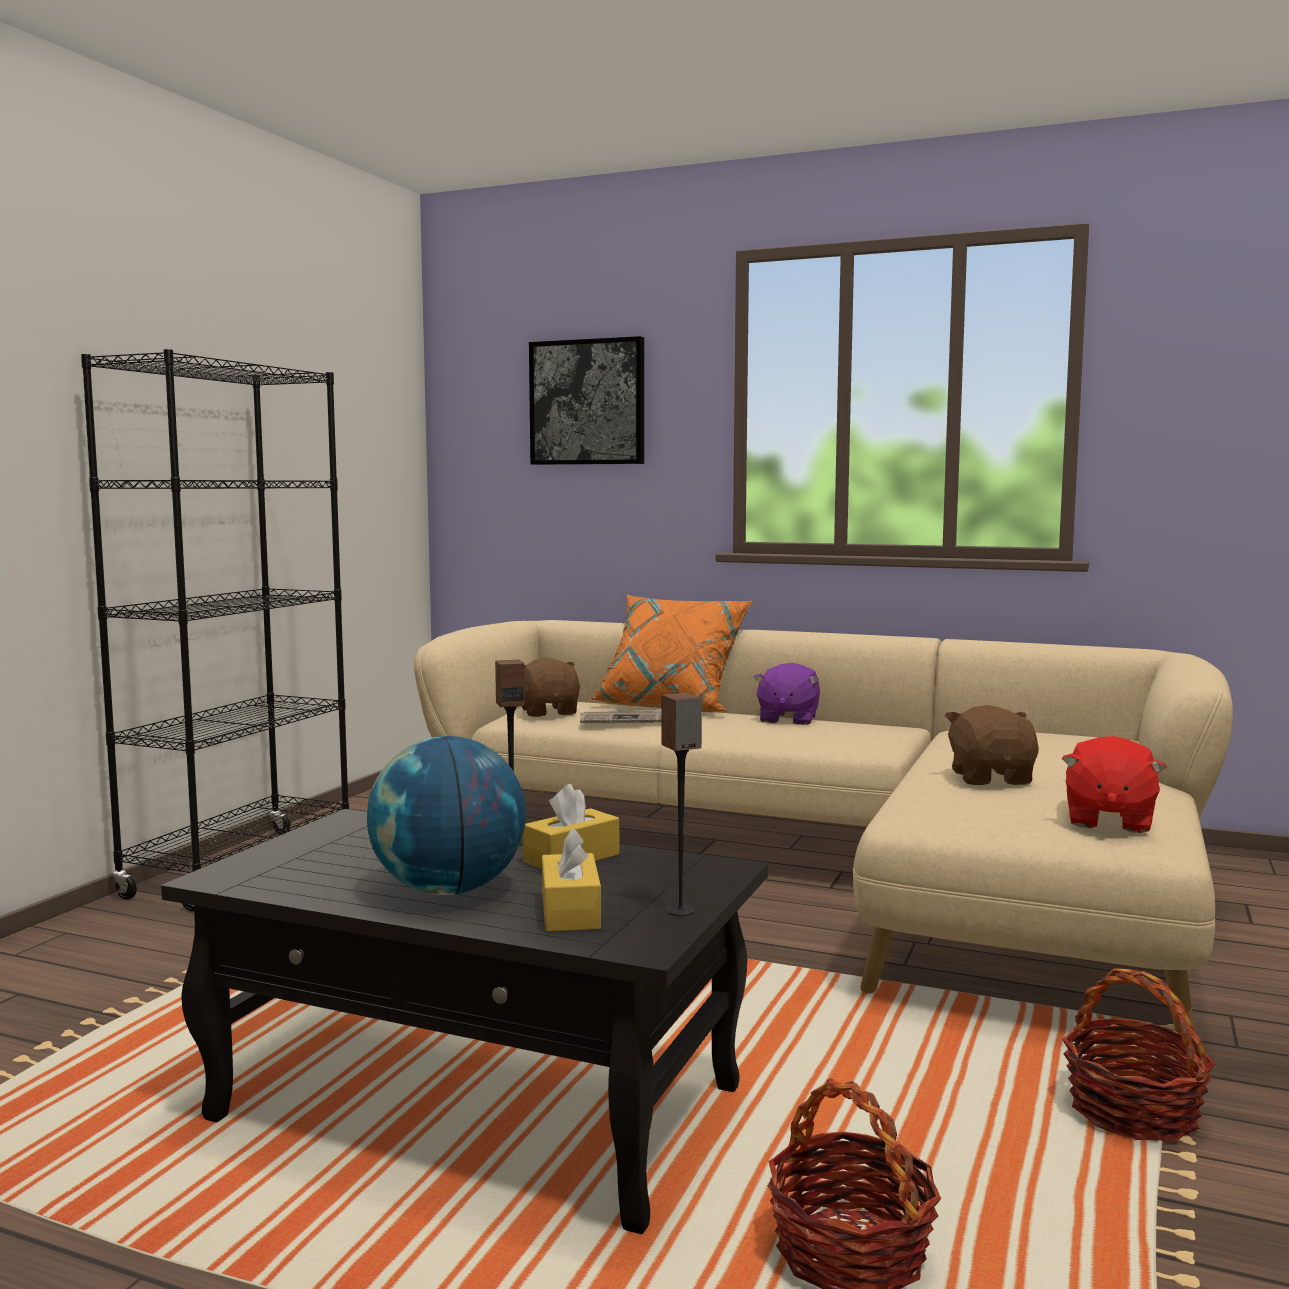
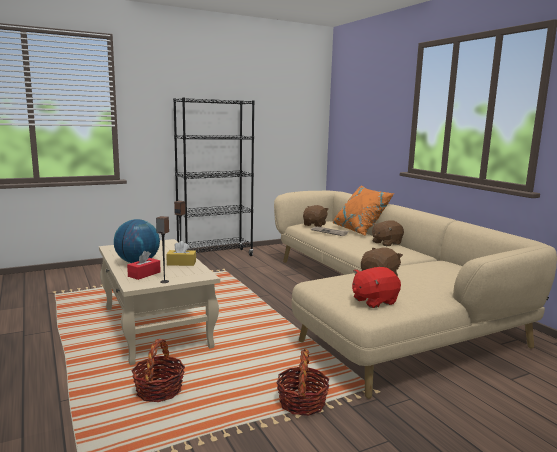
camera: 40 degrees right, 5 degrees up
black coffee table [161,809,768,1234] -> beige coffee table [99,239,220,365]
picture [529,336,644,465] -> none
yellow tissue box [542,828,601,931] -> red tissue box [127,251,161,280]
purple plush toy [753,663,820,725] -> brown plush toy [372,221,404,246]

